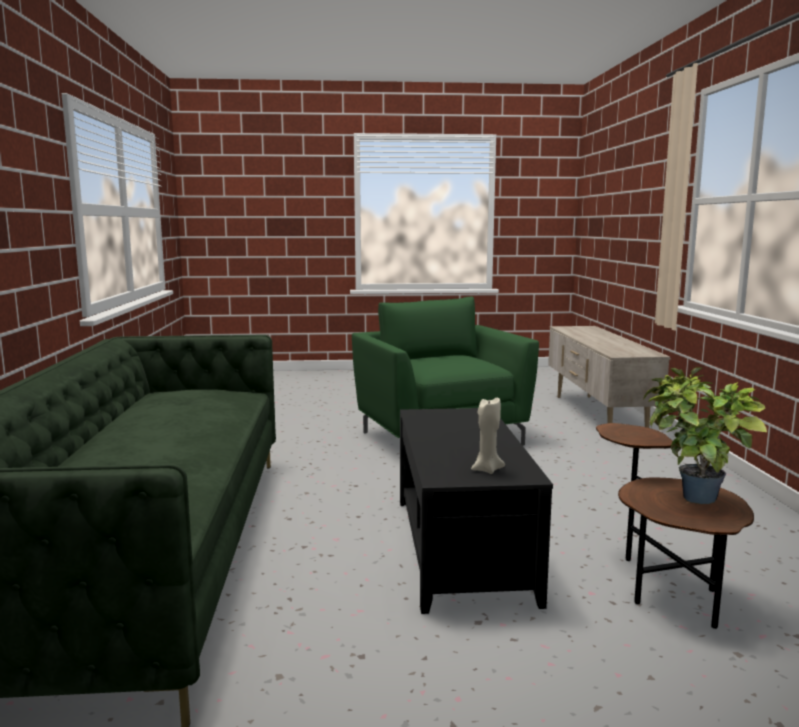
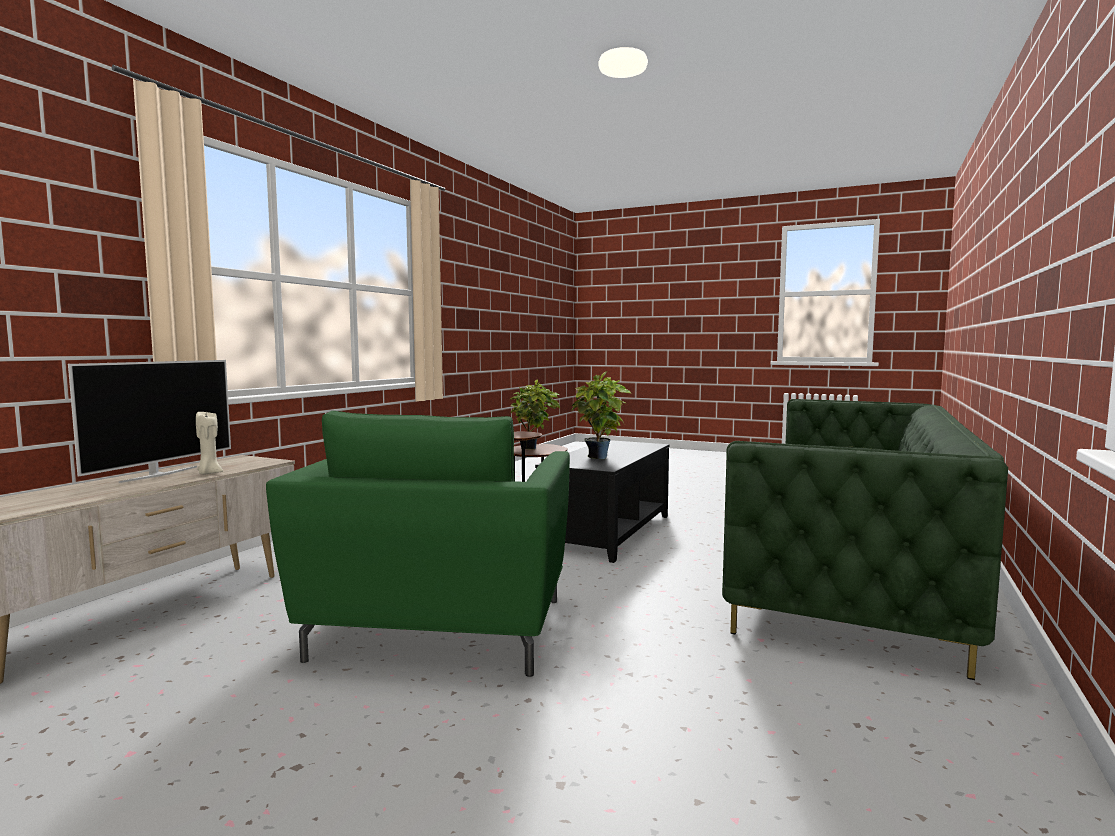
camera: 150 degrees left, 5 degrees down
beige candle [471,398,505,474] -> beige candle moved to [196,412,223,474]
none -> television [68,360,231,483]
none -> potted plant [571,371,632,459]

